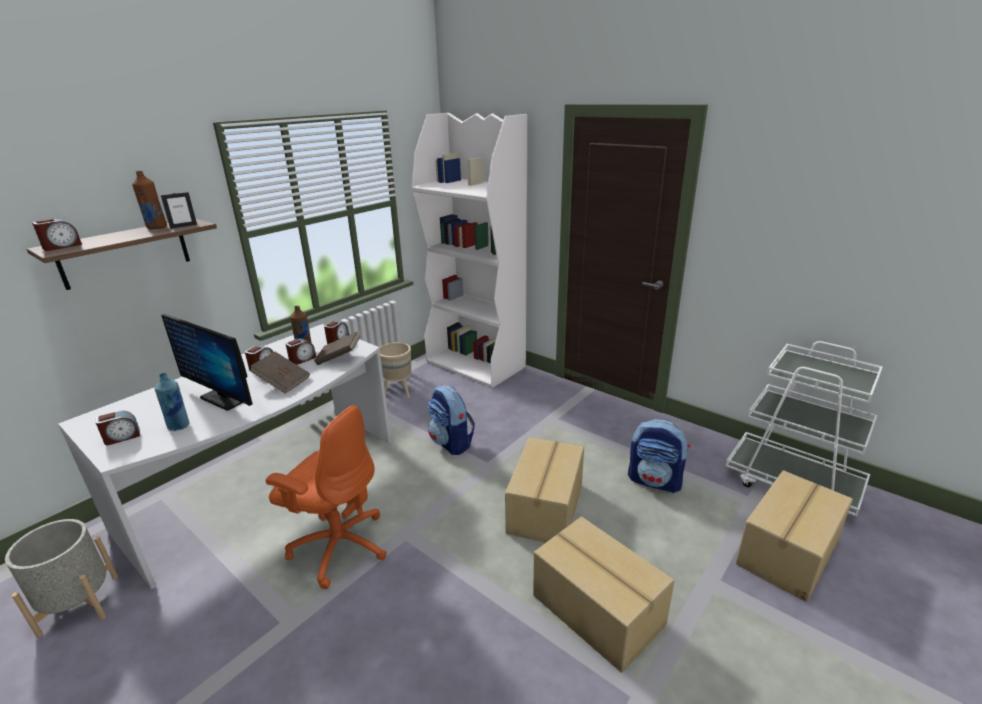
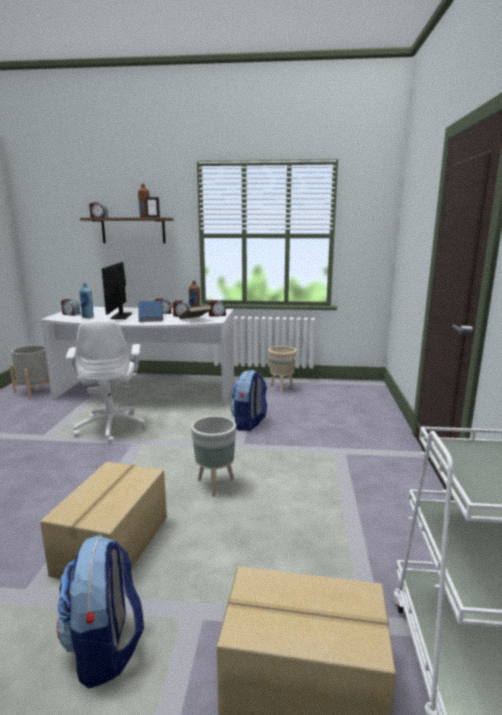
camera: 55 degrees right, 10 degrees down
brown book [250,352,310,394] -> blue book [138,301,163,322]
orange office chair [266,405,387,589] -> white office chair [66,319,148,444]
white bookcase [411,113,527,388] -> none
cardboard box [505,437,584,543] -> grey planter [191,416,236,497]
backpack [628,419,690,493] -> backpack moved to [57,534,144,688]

